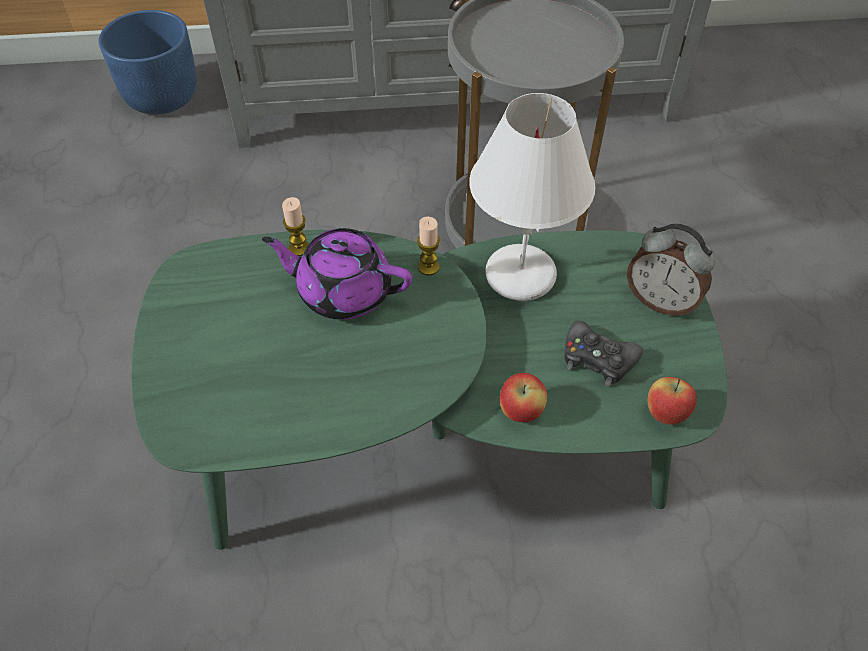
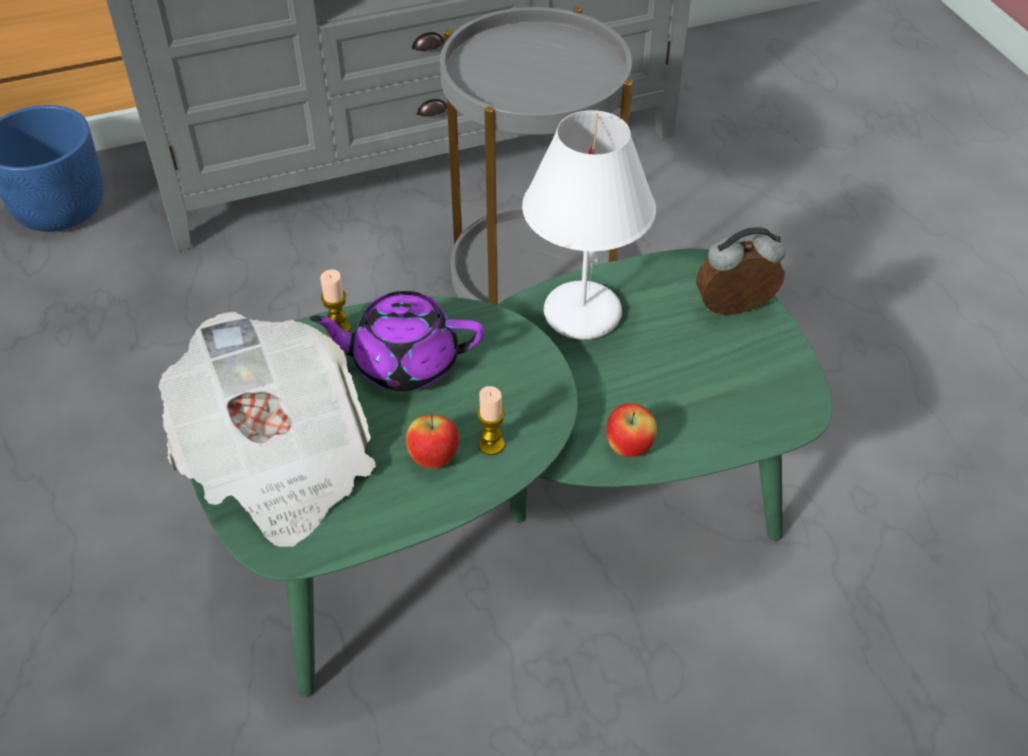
camera: 15 degrees left, 5 degrees down
candle [417,216,440,275] -> candle moved to [477,386,505,455]
black game controller [565,320,643,387] -> none
alarm clock [627,223,715,316] -> alarm clock turned 150 degrees clockwise [696,227,786,315]
apple [647,377,697,425] -> apple moved to [406,413,459,469]
none -> newspaper [159,311,376,547]

